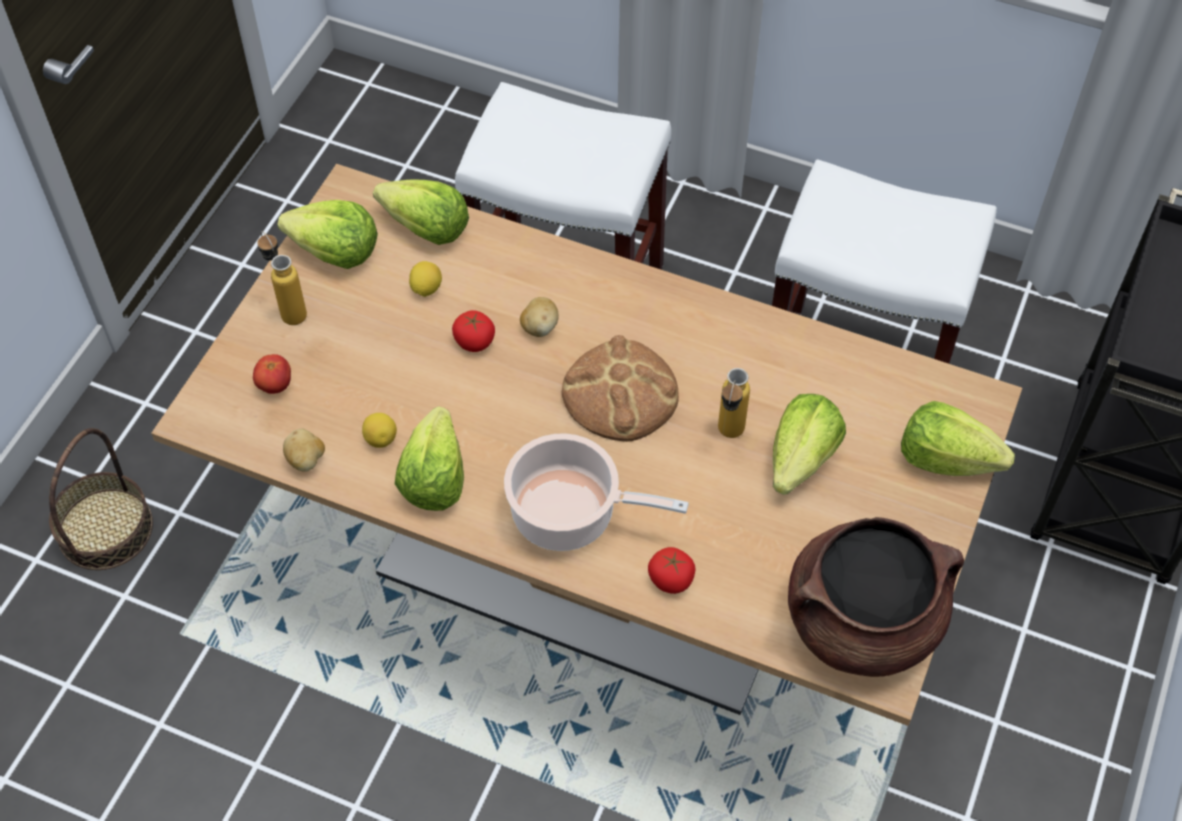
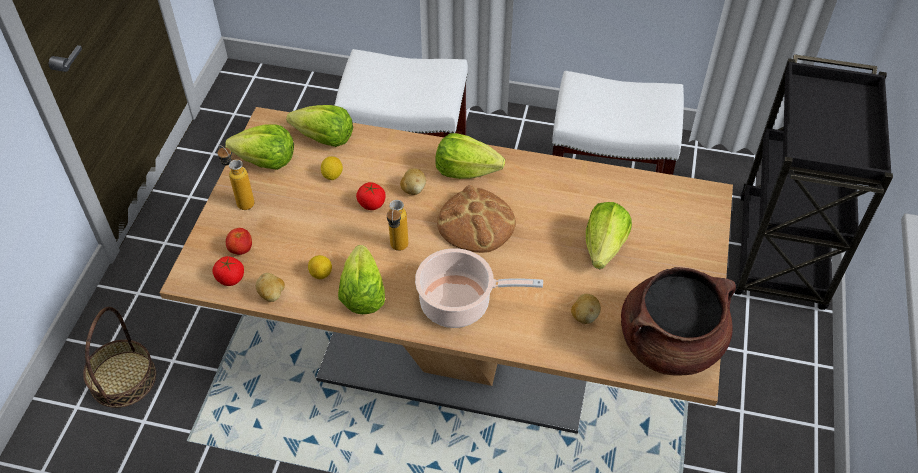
camera: 10 degrees left, 5 degrees down
tomato [648,547,696,594] -> tomato moved to [212,256,244,286]
bottle [718,368,750,438] -> bottle moved to [387,200,408,251]
lettuce [901,401,1015,476] -> lettuce moved to [435,133,505,179]
none -> potato [571,294,601,324]

